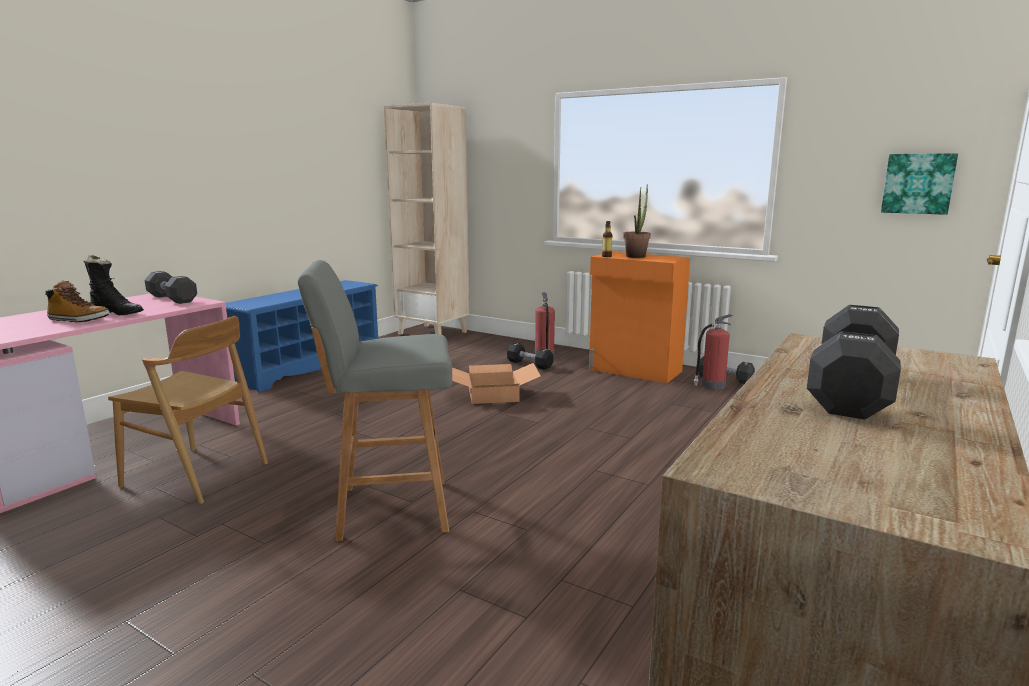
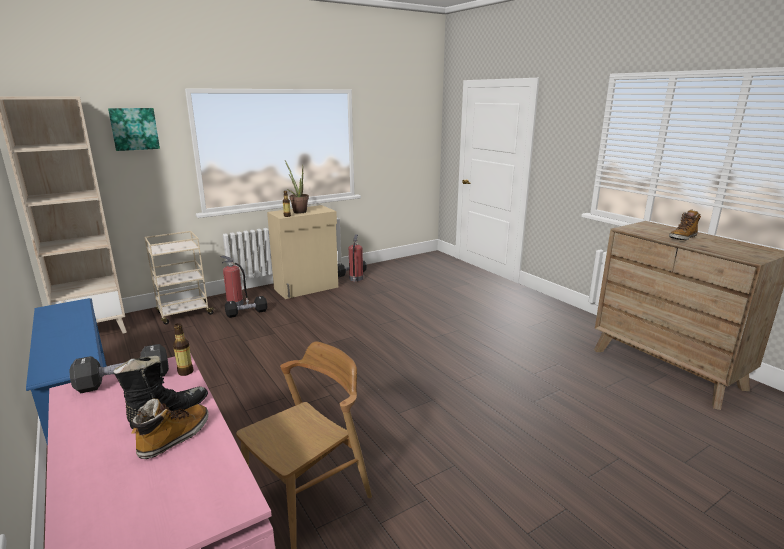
camera: 65 degrees left, 5 degrees up
grey stool [298,260,452,541] -> none
cardboard box [452,363,541,404] -> none
orange cabinet [589,252,690,383] -> beige cabinet [267,205,338,299]
black dumbbell [807,305,901,420] -> boot [669,210,701,240]
picture [881,153,958,215] -> picture moved to [108,108,160,151]
none -> beige cart [144,231,216,324]
none -> bottle [173,323,193,376]

